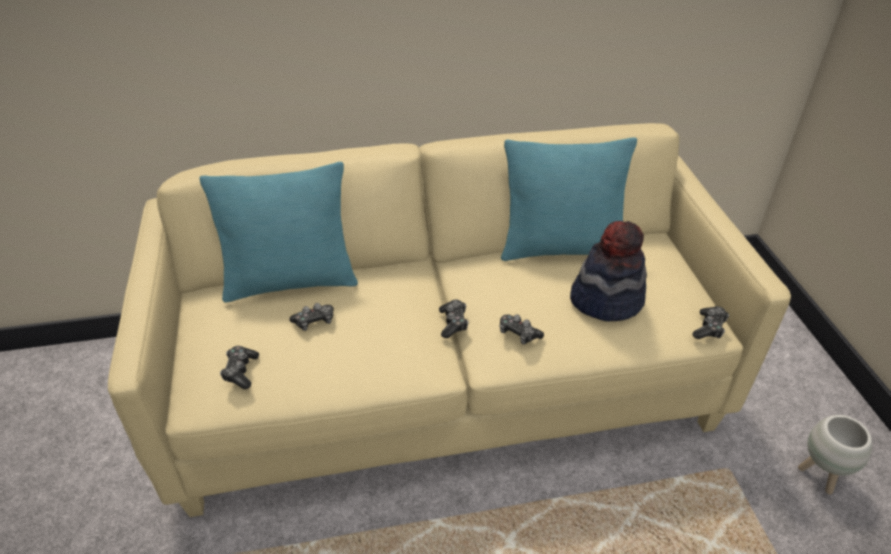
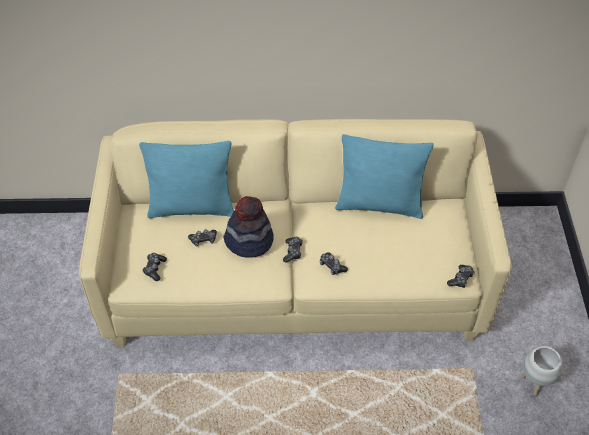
camera: 10 degrees right, 10 degrees up
hat [570,221,647,321] -> hat moved to [223,196,274,258]

